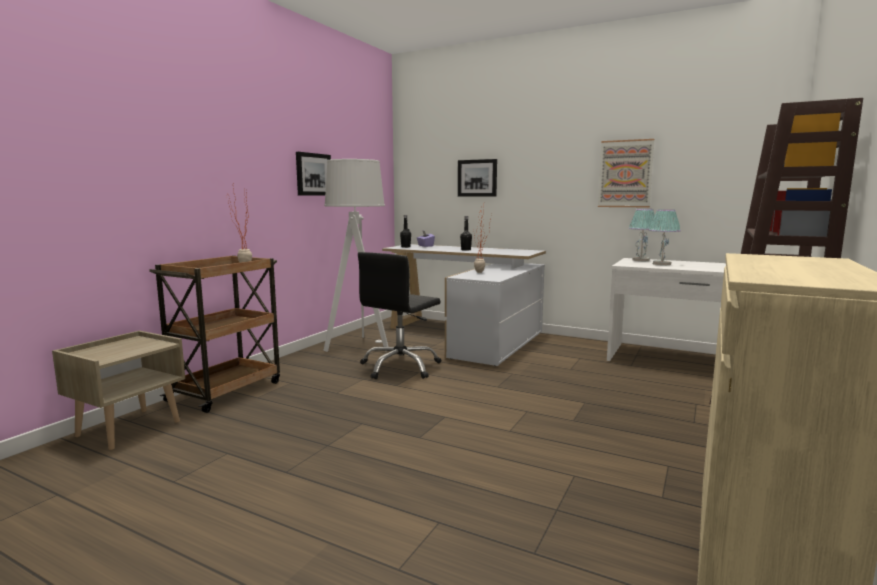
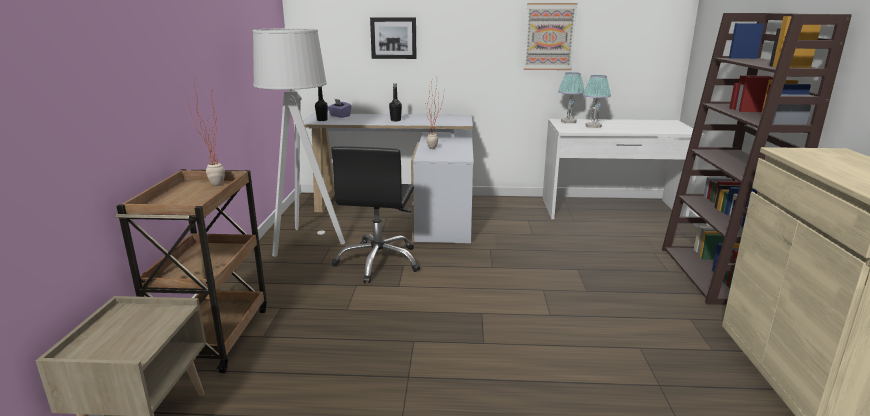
camera: 25 degrees left, 10 degrees up
picture [296,152,331,196] -> none

